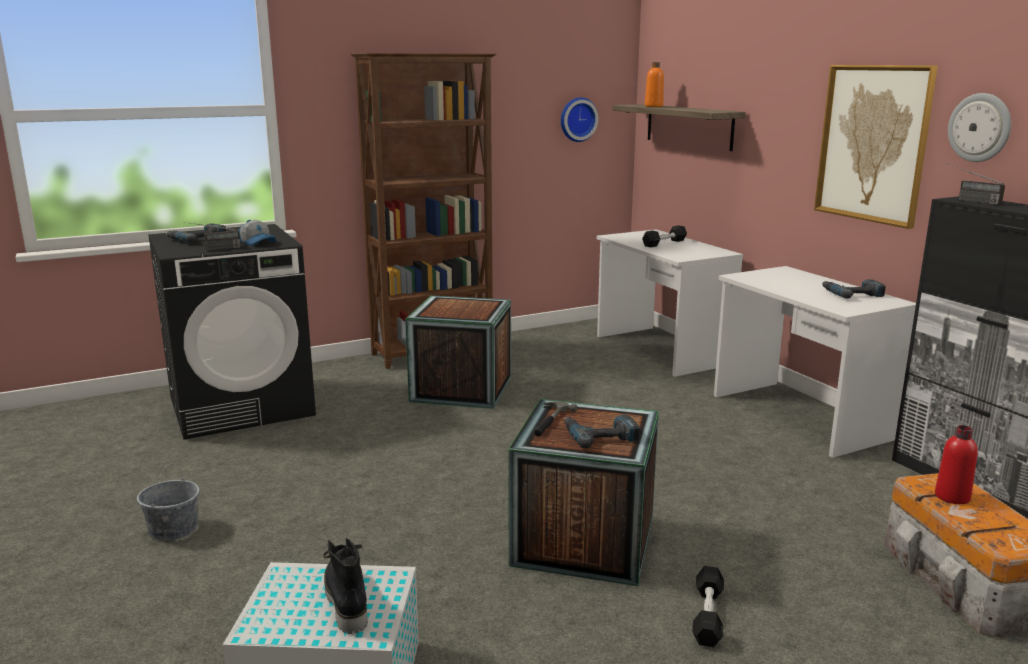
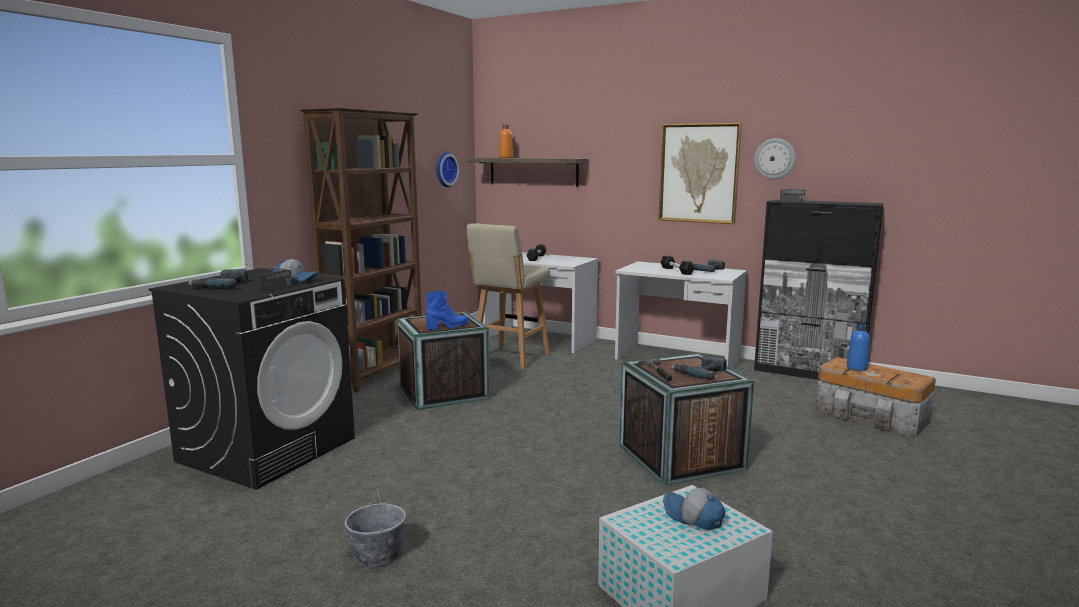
camera: 35 degrees left, 5 degrees down
black boot [323,538,368,634] -> cap [663,488,725,530]
black dumbbell [692,566,724,647] -> black dumbbell moved to [661,256,695,275]
red bottle [935,425,978,504] -> blue bottle [847,324,870,371]
none -> blue boot [426,291,468,330]
none -> beige stool [467,223,550,370]

